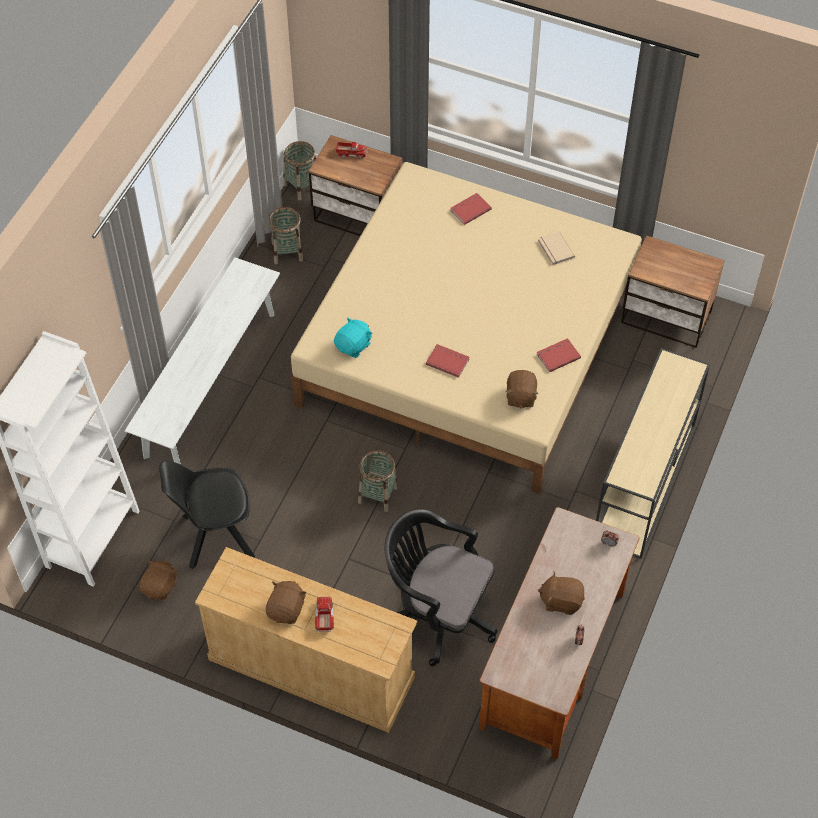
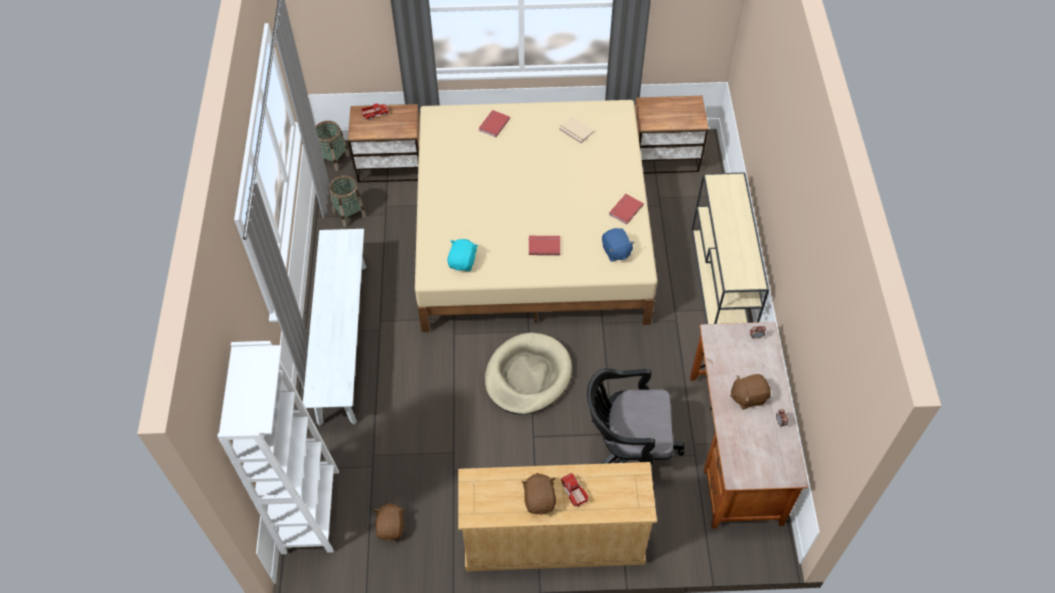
camera: 25 degrees left, 0 degrees up
black chair [159,461,255,569] -> none
basket [358,451,398,512] -> beige dog bed [485,332,572,415]
brown plush toy [505,370,539,408] -> blue plush toy [602,228,635,262]

